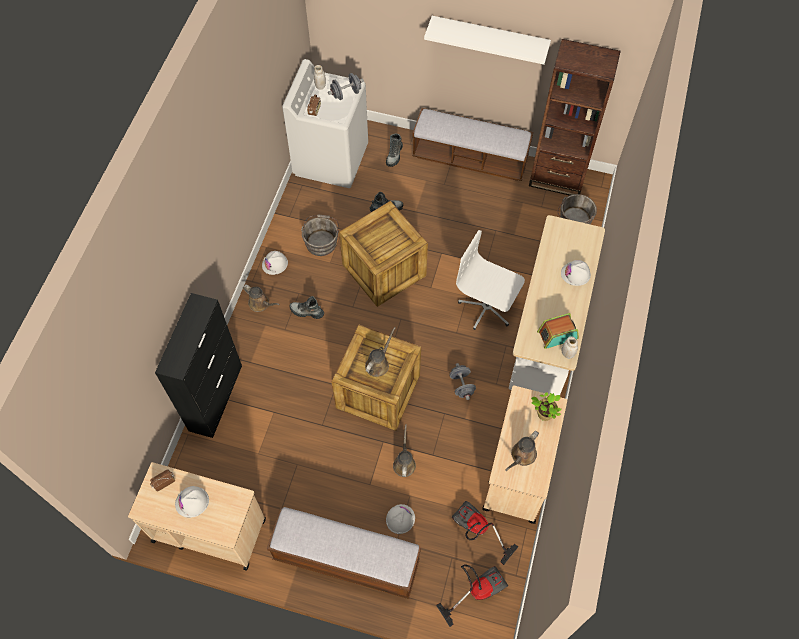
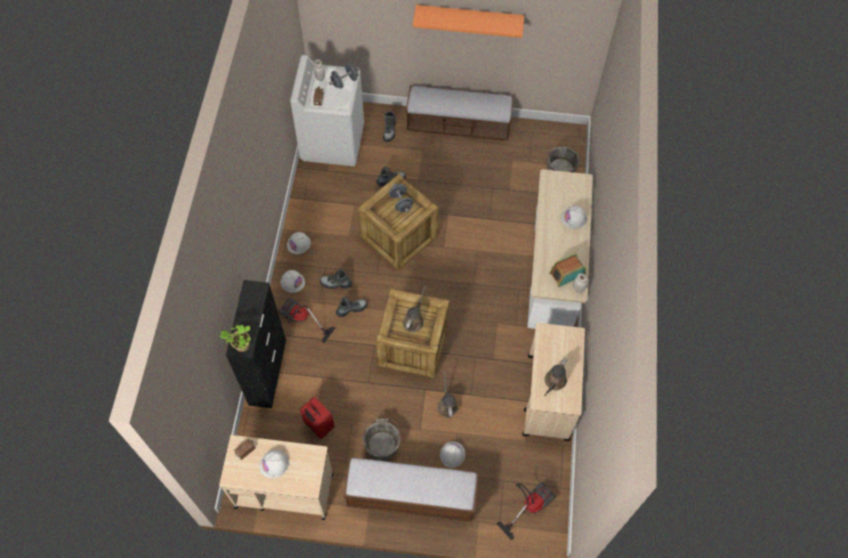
camera: 10 degrees left, 0 degrees up
brown watering can [243,285,280,312] -> white hard hat [280,270,305,293]
grey bucket [301,214,339,256] -> grey bucket moved to [362,418,401,461]
white shelf [424,16,551,65] -> orange shelf [413,5,524,38]
grey dumbbell [449,363,476,400] -> grey dumbbell moved to [389,183,413,213]
vacuum cleaner [452,501,518,565] -> vacuum cleaner moved to [278,298,335,343]
white office chair [456,230,525,330] -> none
brown bookcase [529,39,621,196] -> none
potted plant [531,392,561,421] -> potted plant moved to [219,325,251,352]
none -> red suitcase [300,397,335,439]
none -> boot [336,297,368,317]

